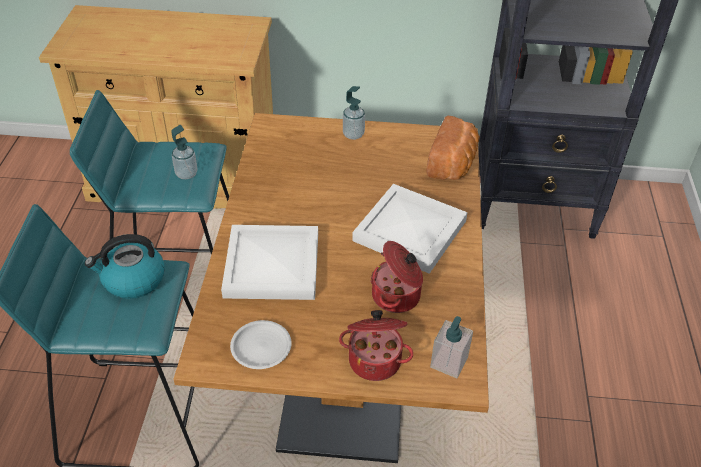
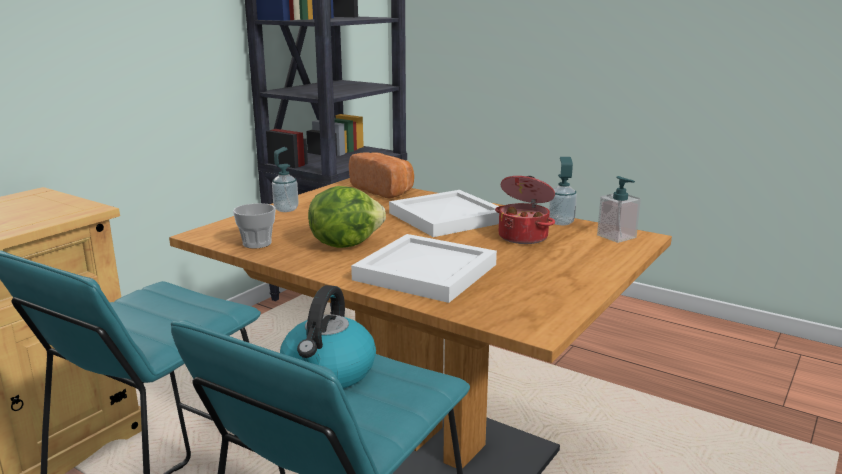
camera: 60 degrees left, 25 degrees down
soap dispenser [171,125,197,179] -> soap dispenser moved to [549,157,577,225]
white plate [230,320,292,369] -> none
cooking pot [339,310,413,381] -> none
none -> cup [233,203,276,248]
none -> lettuce [308,186,386,248]

